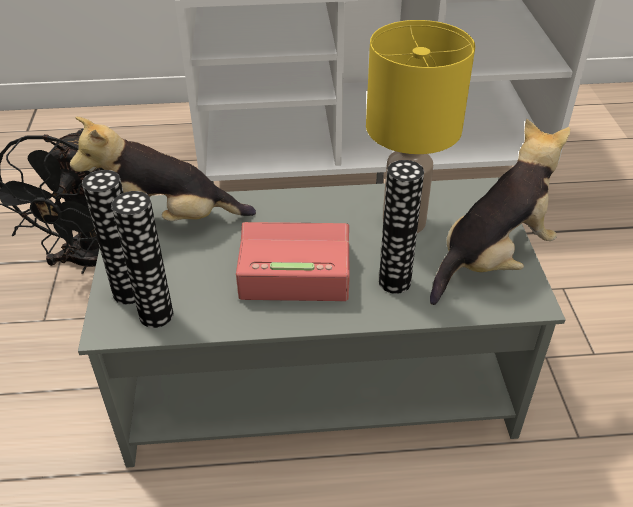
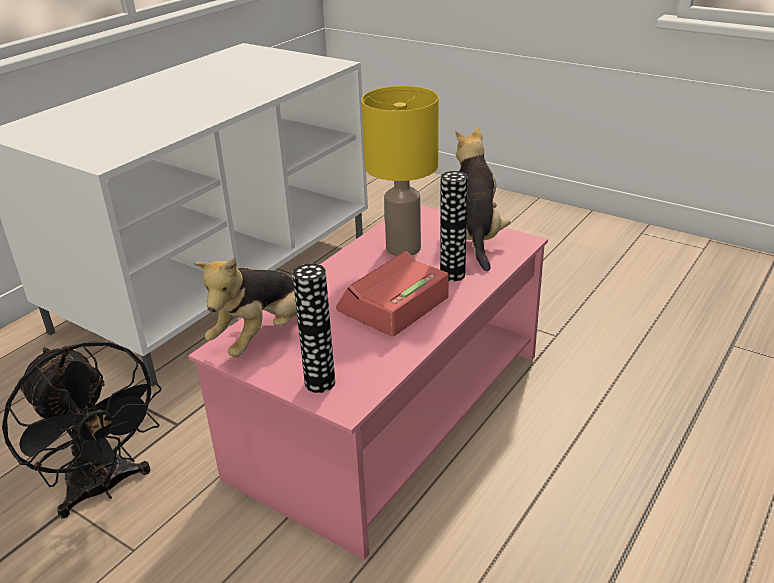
camera: 50 degrees left, 10 degrees down
grey coffee table [78,177,566,468] -> pink coffee table [188,205,548,560]
vase [111,191,173,328] -> none

